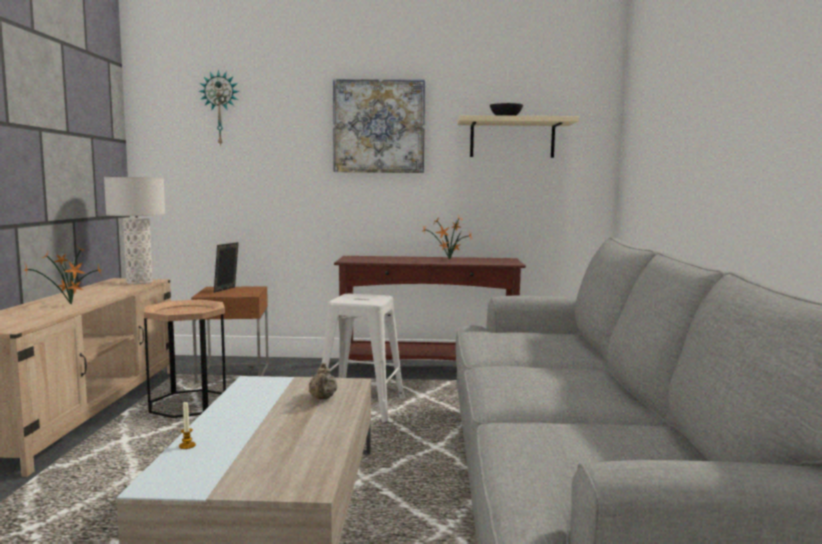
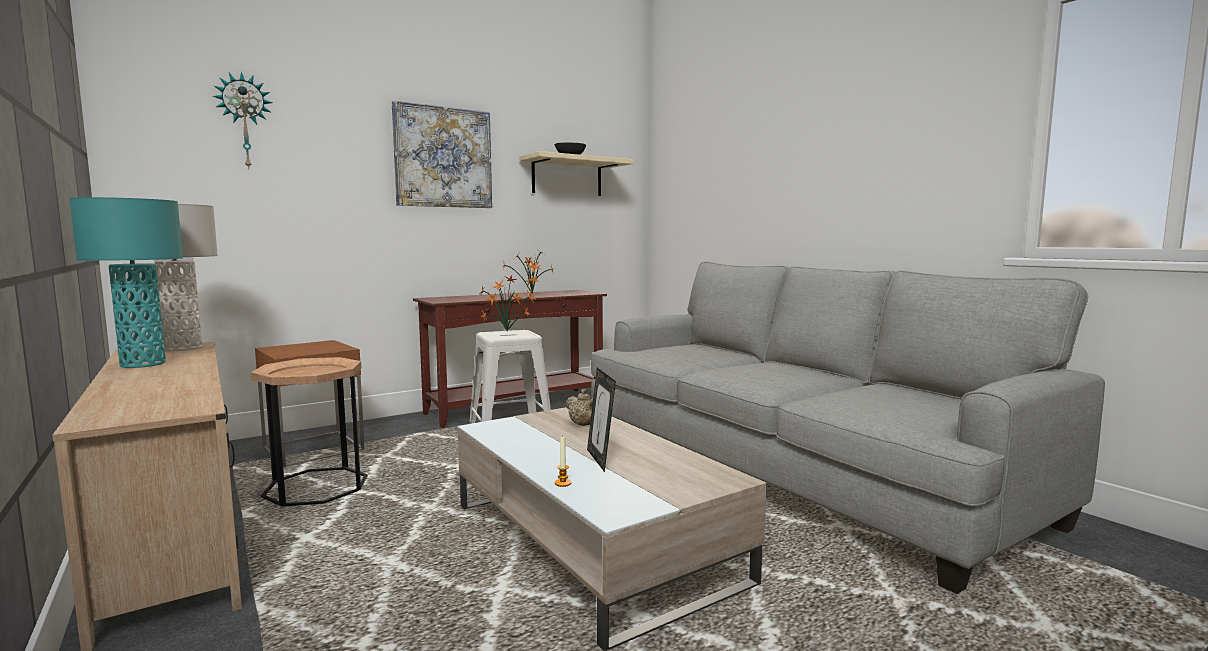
camera: 35 degrees left, 0 degrees up
potted plant [24,246,101,304] -> potted plant moved to [479,275,535,331]
picture frame [214,242,239,293] -> picture frame moved to [587,368,616,472]
none -> turquoise table lamp [70,197,183,368]

